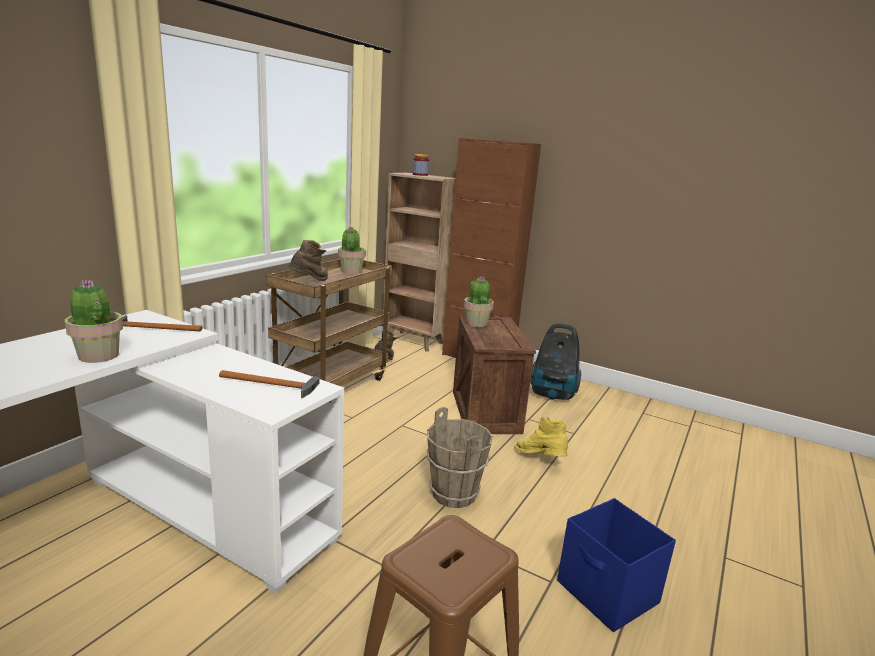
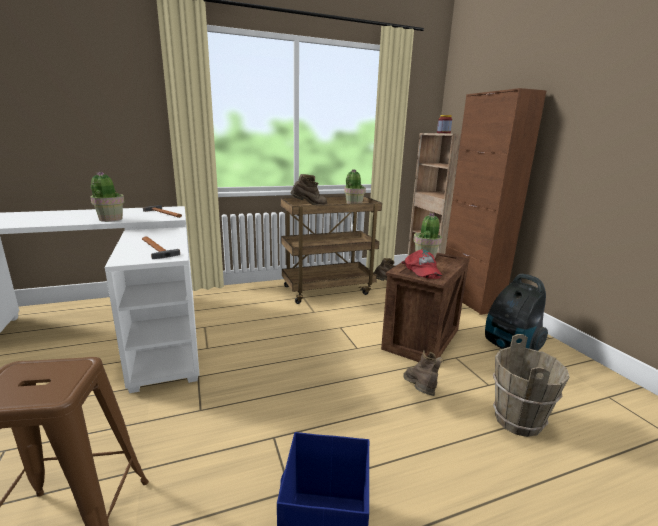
camera: 40 degrees right, 0 degrees up
brown bucket [427,407,493,508] -> brown bucket moved to [493,334,569,437]
yellow boot [514,417,568,456] -> brown boot [403,350,443,396]
none -> red cap [402,249,442,279]

